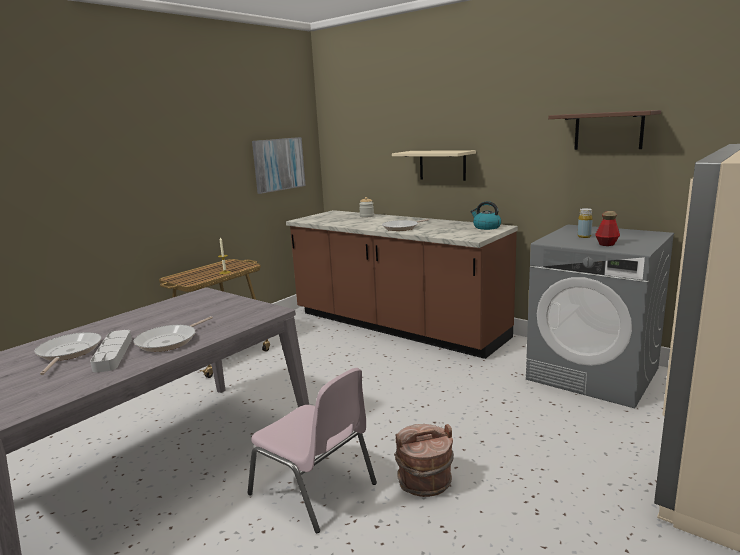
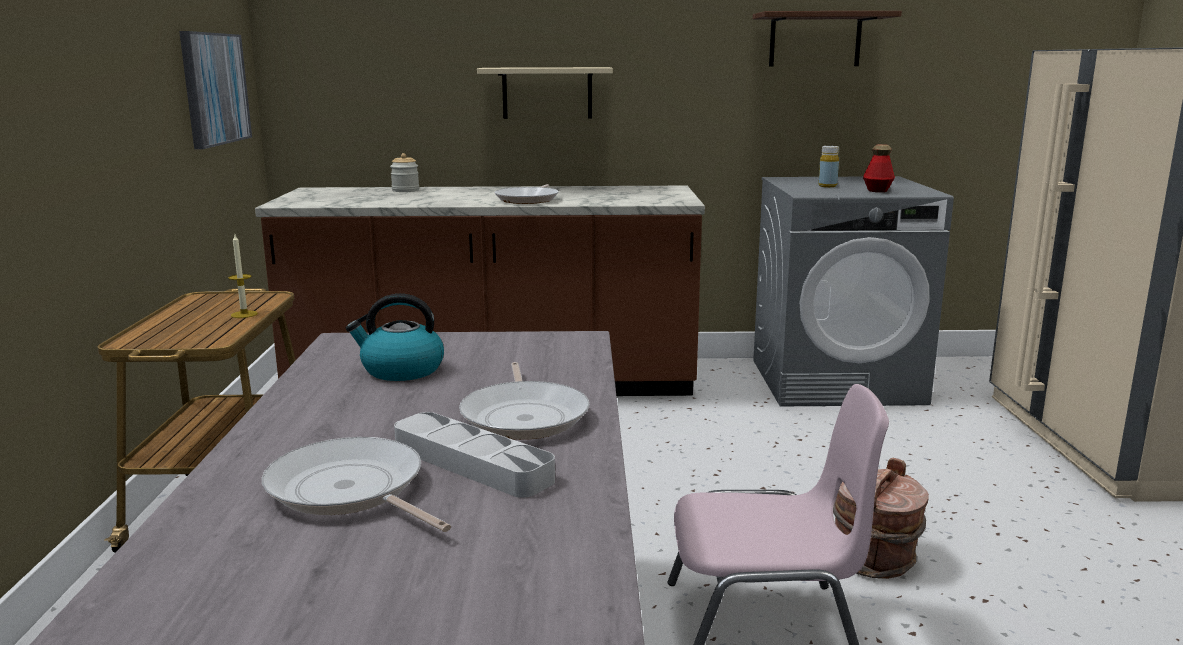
camera: 40 degrees left, 0 degrees up
kettle [471,201,501,230] -> kettle moved to [346,294,444,381]

